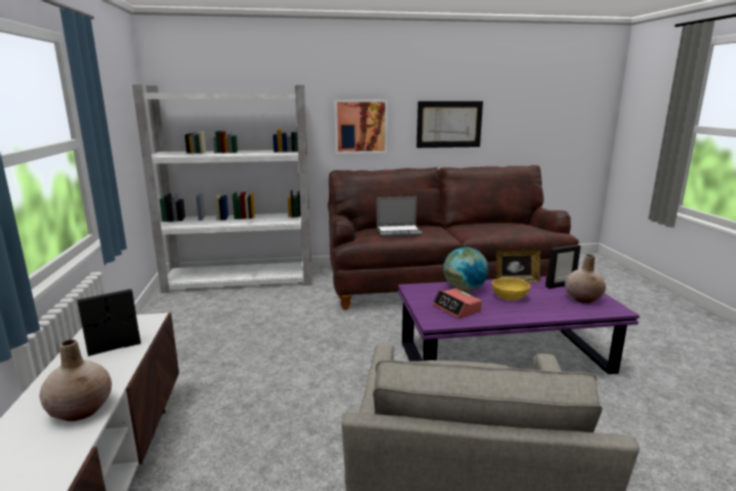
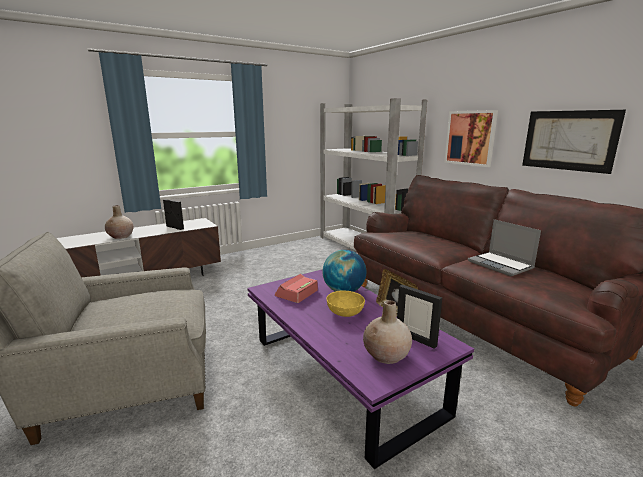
camera: 65 degrees right, 0 degrees up
laptop [377,196,423,237] -> laptop moved to [468,219,541,276]

